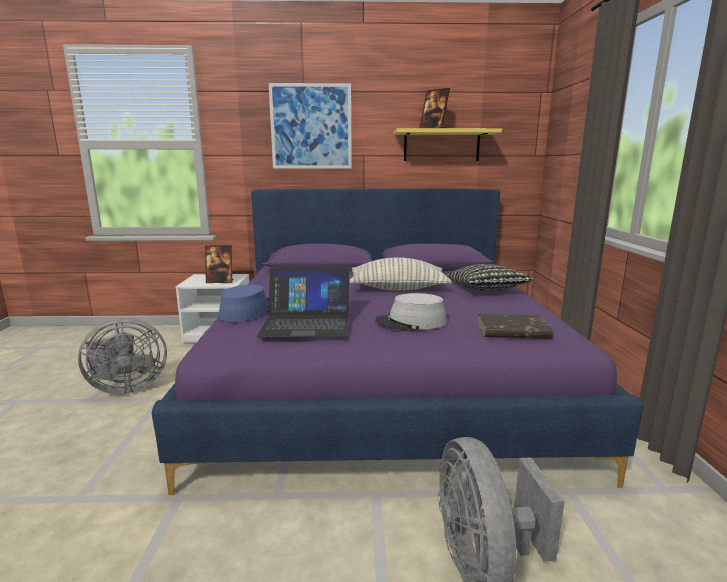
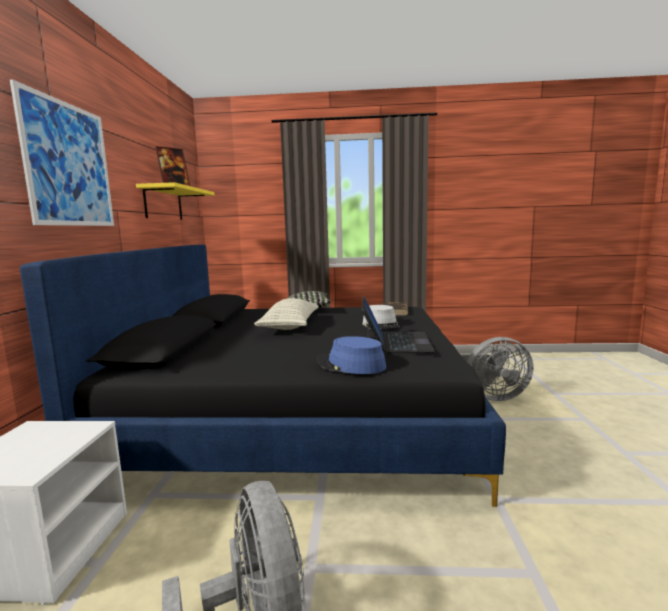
camera: 85 degrees left, 5 degrees down
purple bed [152,189,643,495] -> black bed [20,244,506,507]
picture frame [205,245,233,283] -> none

